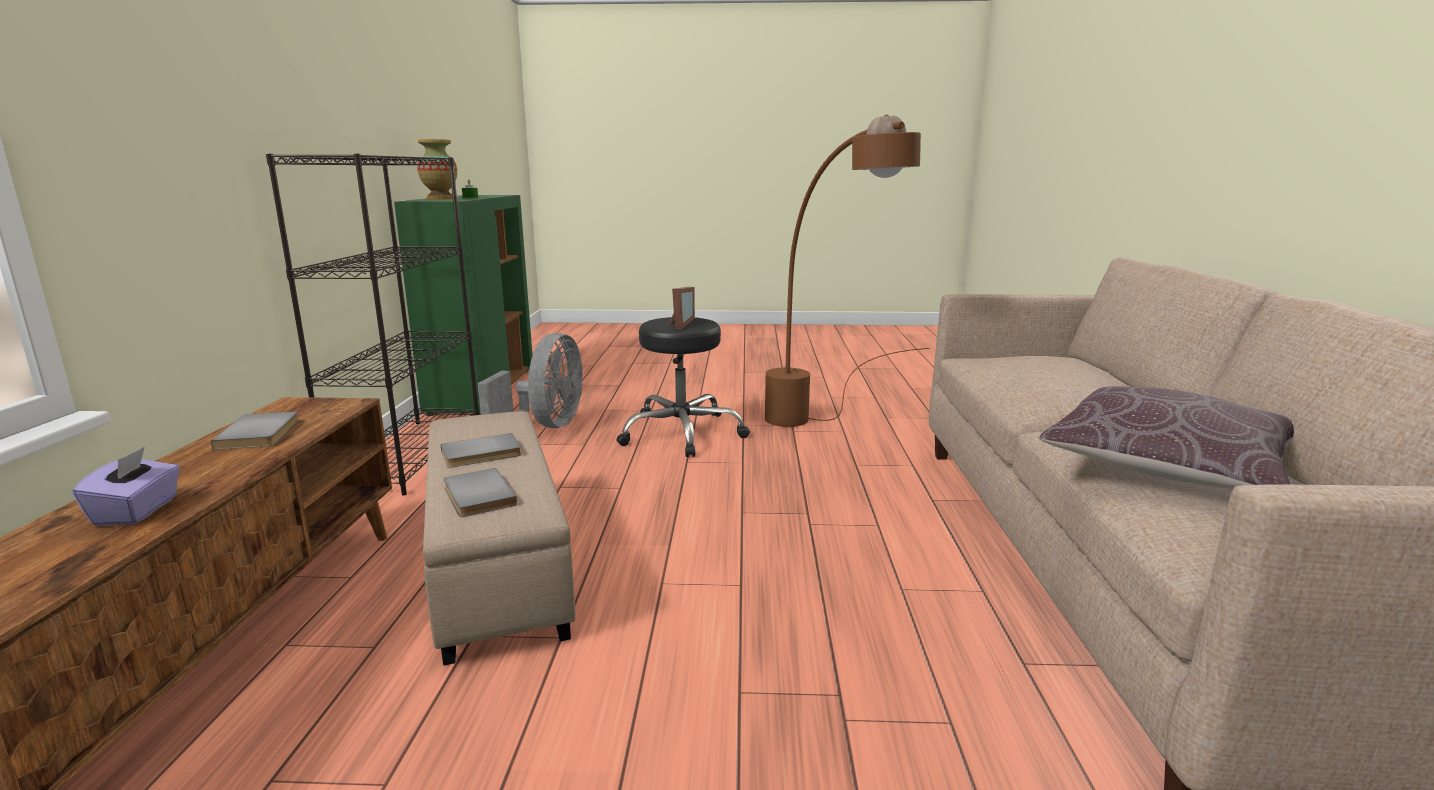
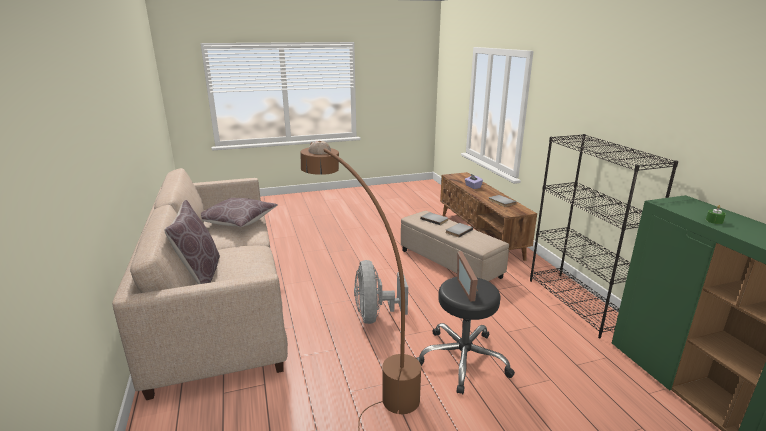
camera: 160 degrees right, 5 degrees up
vase [417,139,457,200] -> none
grey fan [478,333,583,428] -> grey fan moved to [354,260,408,324]
none -> brown pillow [164,200,220,284]

